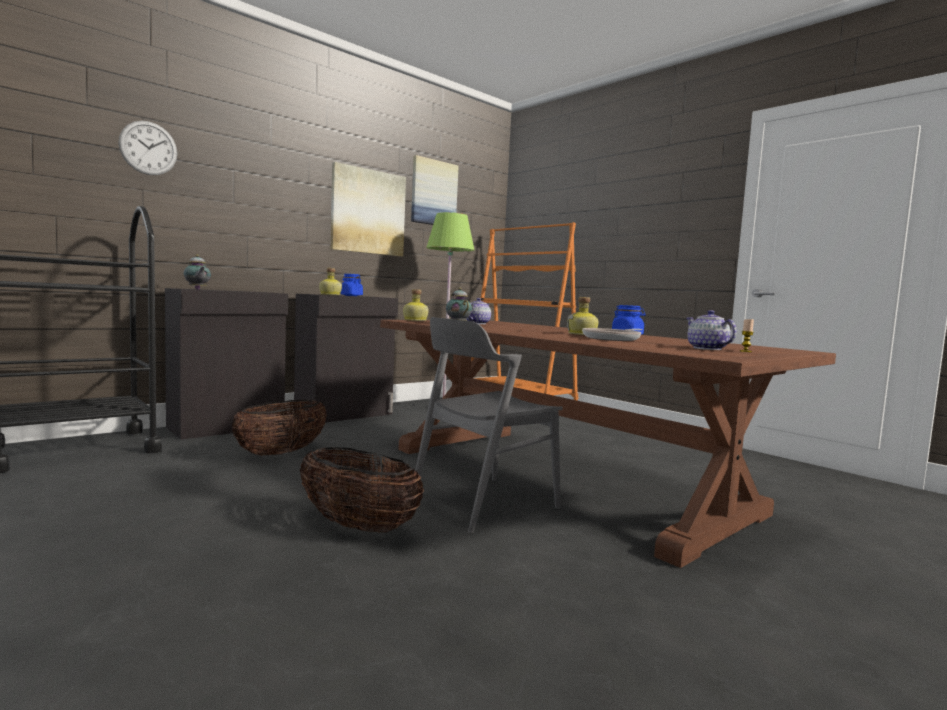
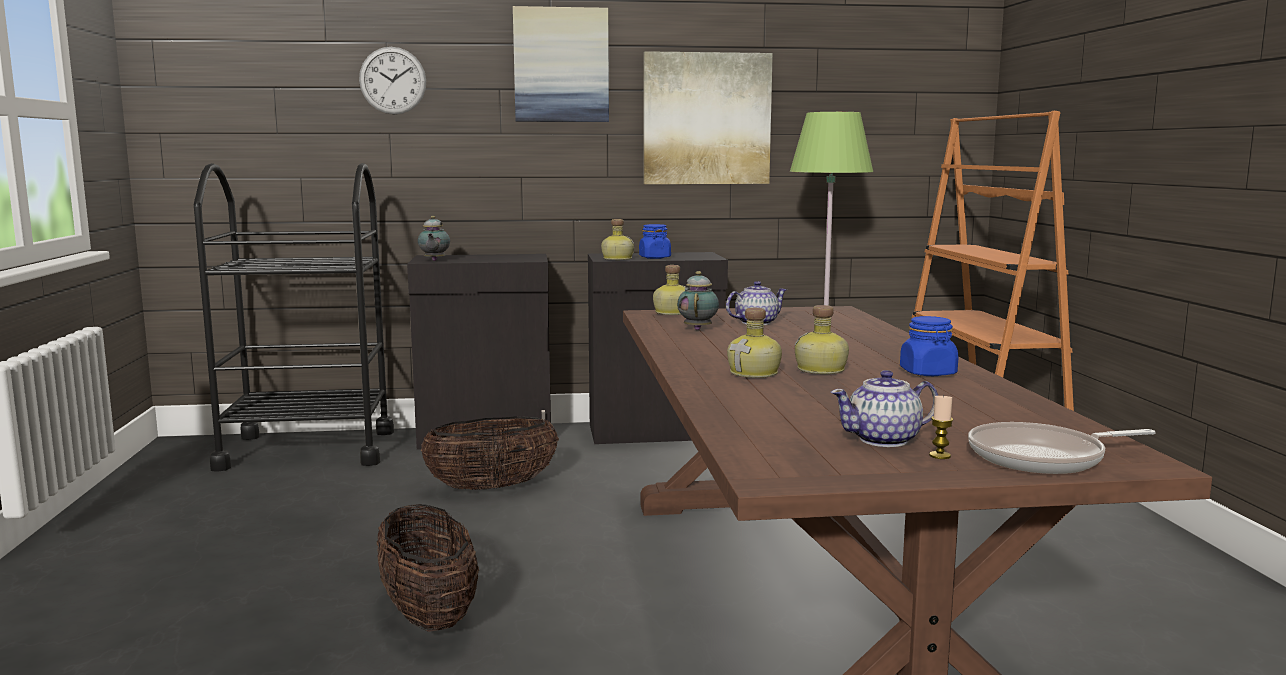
camera: 35 degrees right, 5 degrees up
picture [411,155,459,225] -> picture moved to [513,6,609,122]
grey chair [415,317,563,533] -> none
frying pan [582,328,643,341] -> frying pan moved to [968,422,1156,474]
teapot [686,310,737,350] -> teapot turned 120 degrees counterclockwise [830,370,938,447]
none -> bottle [727,308,782,378]

